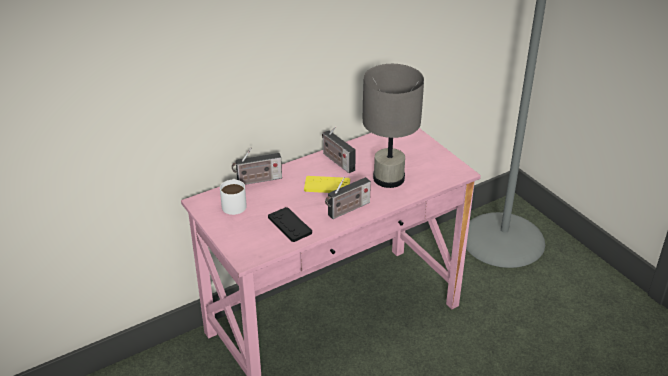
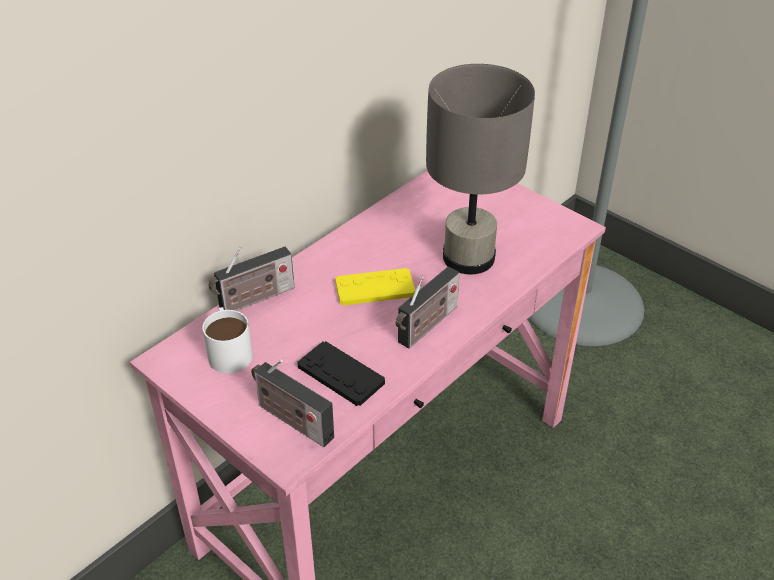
camera: 15 degrees left, 5 degrees up
radio [322,126,356,173] -> radio moved to [251,360,334,447]

